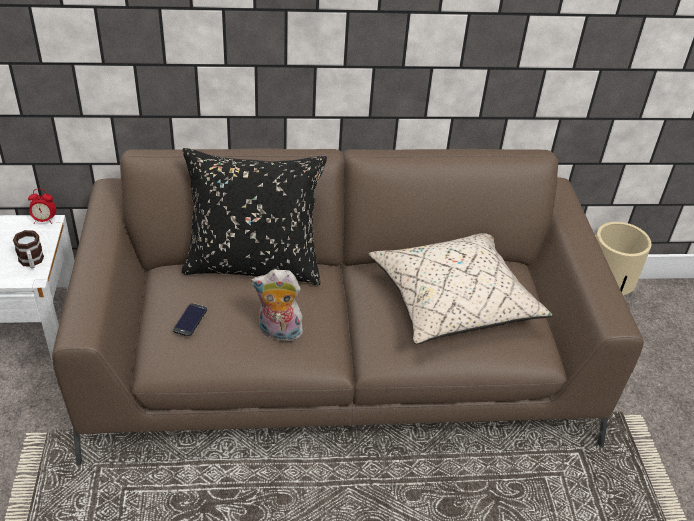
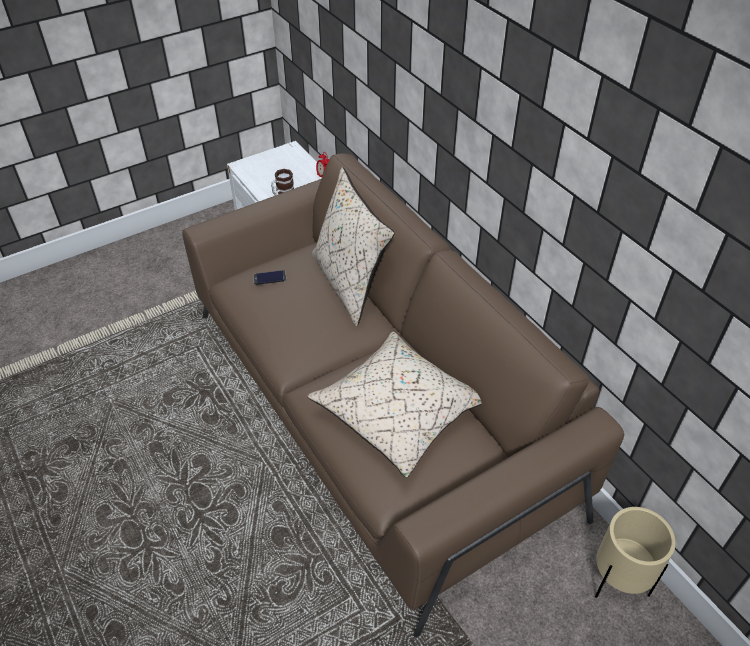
camera: 65 degrees right, 5 degrees up
black pillow [182,148,327,285] -> beige pillow [312,167,395,326]
plush toy [251,269,305,342] -> none

